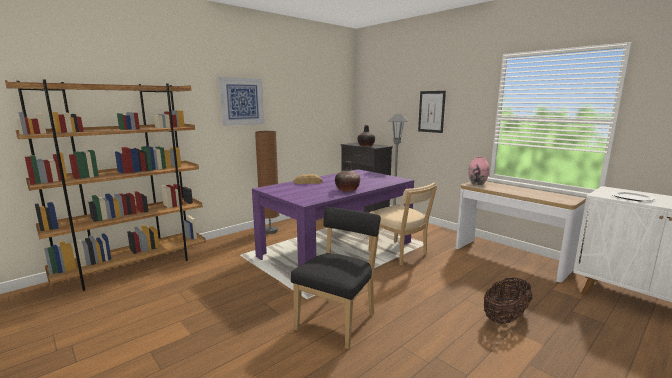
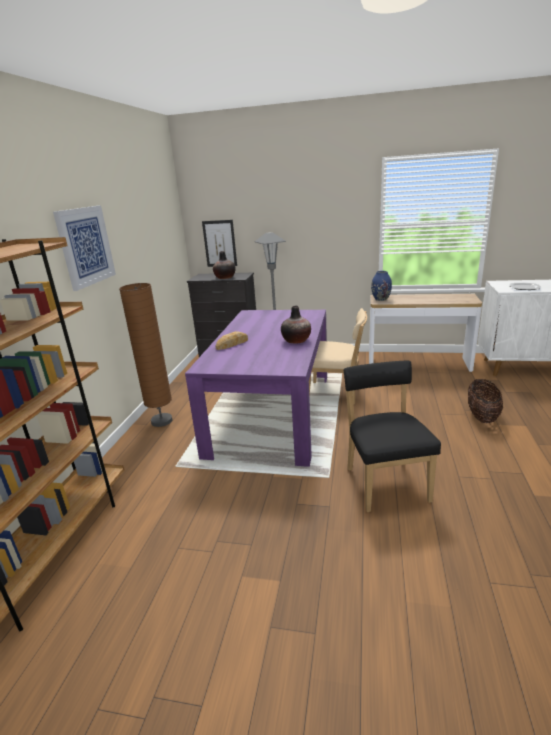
camera: 35 degrees left, 10 degrees up
picture [418,91,446,133] -> picture moved to [202,220,237,267]
pink vase [468,157,489,185] -> blue vase [371,271,392,301]

